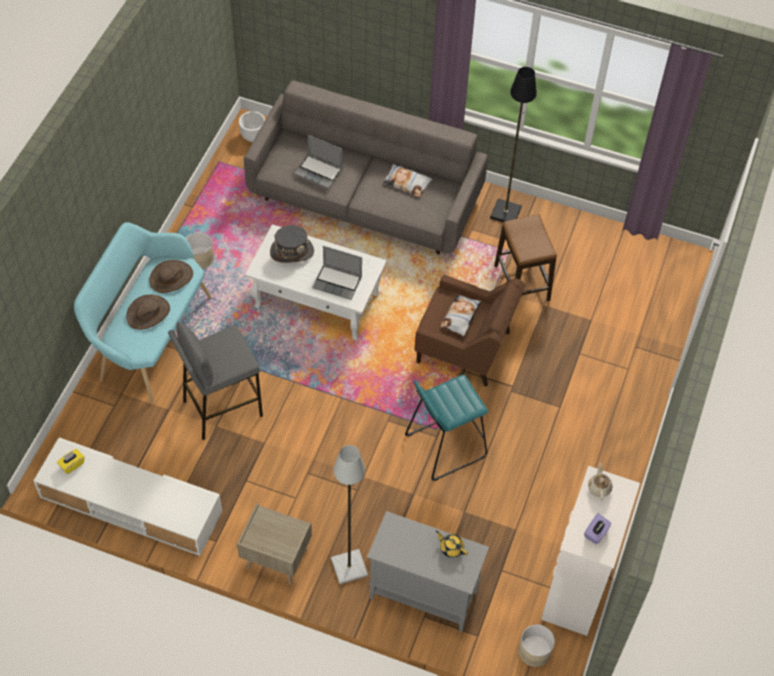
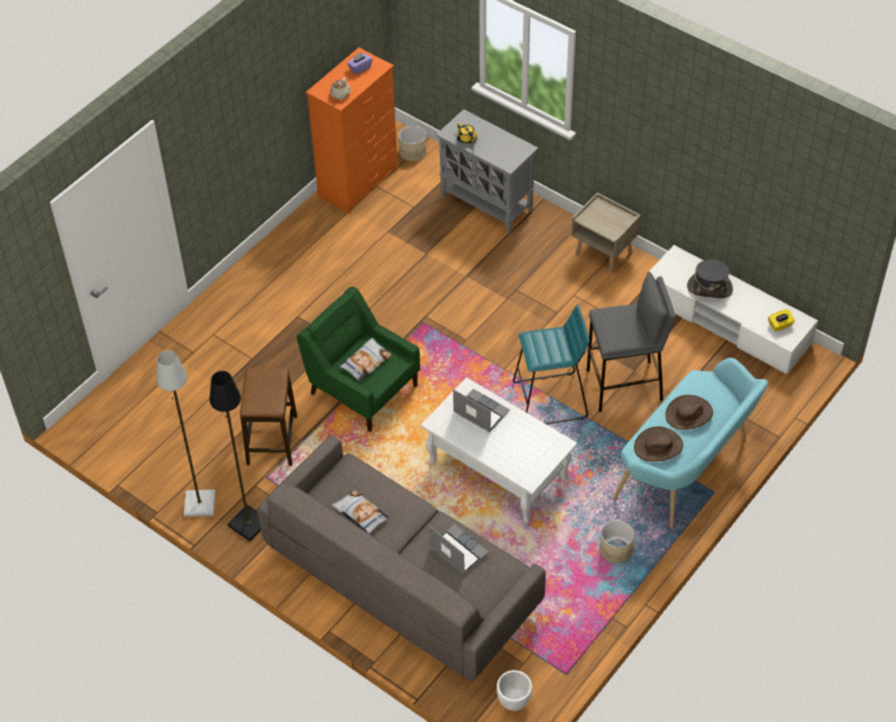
camera: 160 degrees left, 5 degrees down
grey hat [270,225,314,263] -> grey hat moved to [687,260,733,298]
grey floor lamp [331,445,368,584] -> grey floor lamp moved to [156,350,216,517]
turquoise stool [405,375,488,481] -> turquoise stool moved to [513,305,590,425]
brown armchair [414,275,525,387] -> green armchair [297,287,420,432]
white dresser [541,466,640,636] -> orange dresser [306,48,398,214]

